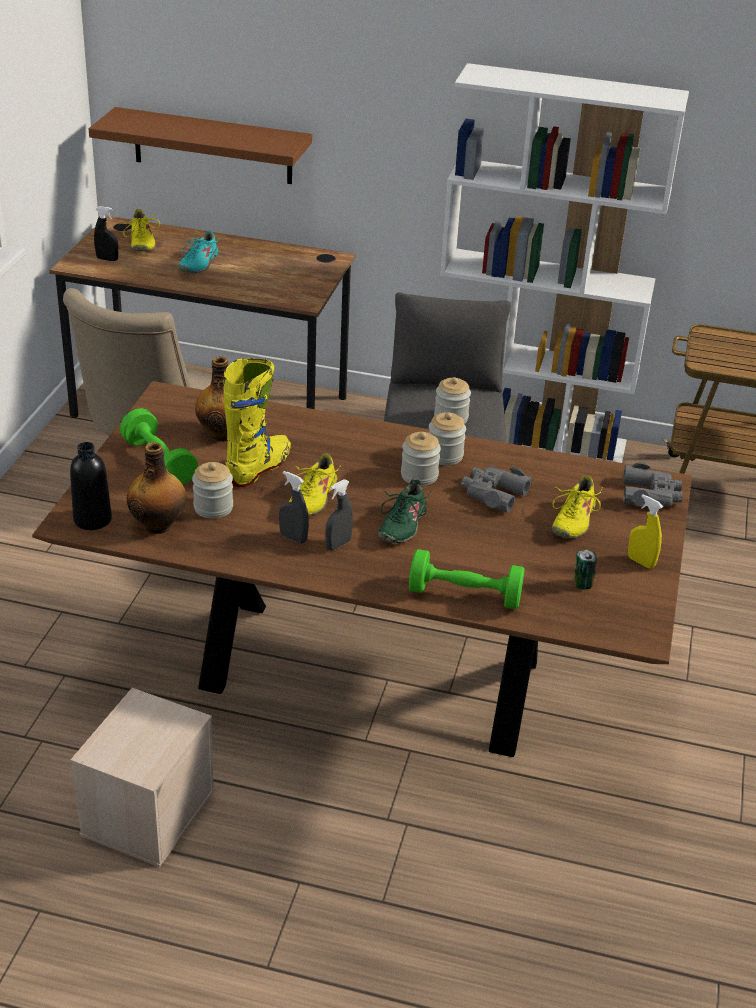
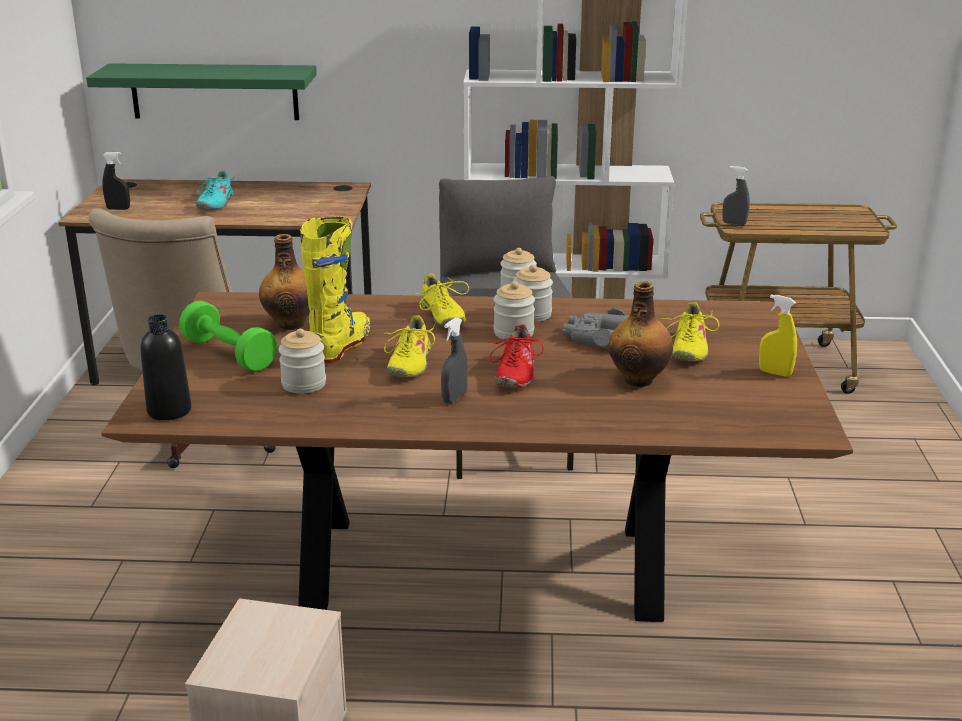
camera: 10 degrees left, 10 degrees down
brown shelf [89,107,312,184] -> green shelf [86,63,317,120]
yellow shoe [120,209,160,251] -> yellow shoe moved to [409,273,469,327]
bottle [127,442,186,534] -> bottle moved to [609,281,673,387]
grey spray bottle [279,471,309,544] -> grey spray bottle moved to [722,166,750,225]
green shoe [378,478,432,543] -> red shoe [488,324,544,388]
green dumbbell [409,549,525,609] -> none
can [574,550,597,589] -> none
grey binoculars [623,462,683,507] -> none

